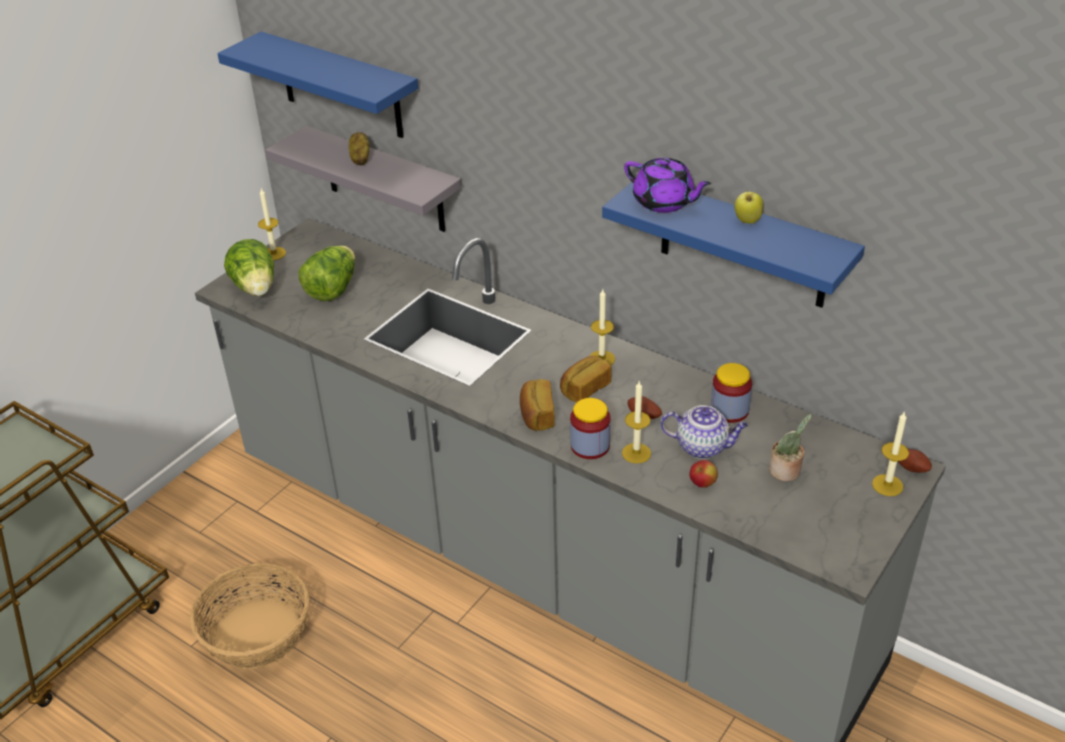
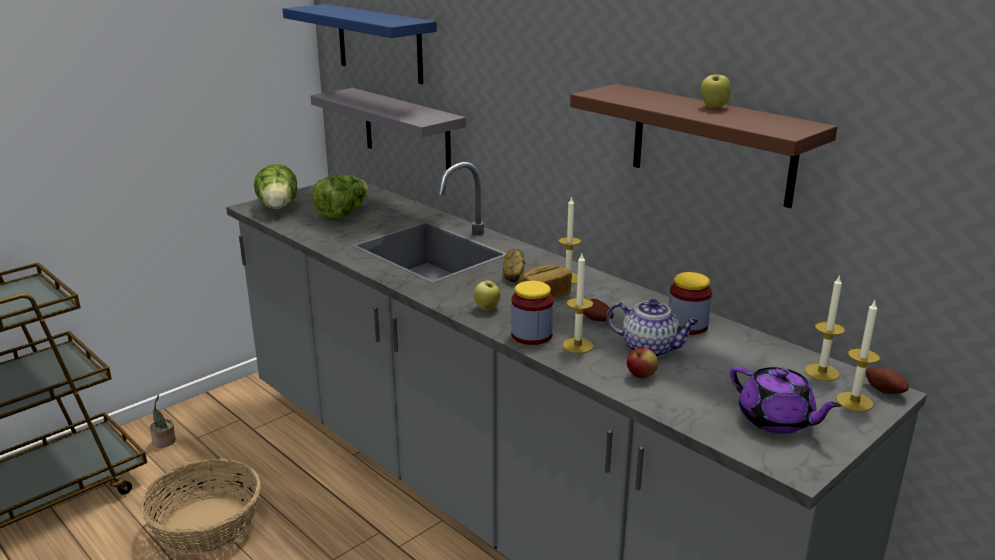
camera: 10 degrees right, 15 degrees down
candle [258,189,286,260] -> candle moved to [805,275,845,381]
potato [349,132,369,165] -> potato moved to [503,249,525,282]
bread [520,379,554,431] -> apple [474,279,501,311]
blue shelf [602,182,865,308] -> brown shelf [570,84,837,208]
purple teapot [624,158,712,213] -> purple teapot moved to [730,366,842,434]
potted plant [769,413,812,481] -> potted plant moved to [150,395,176,448]

